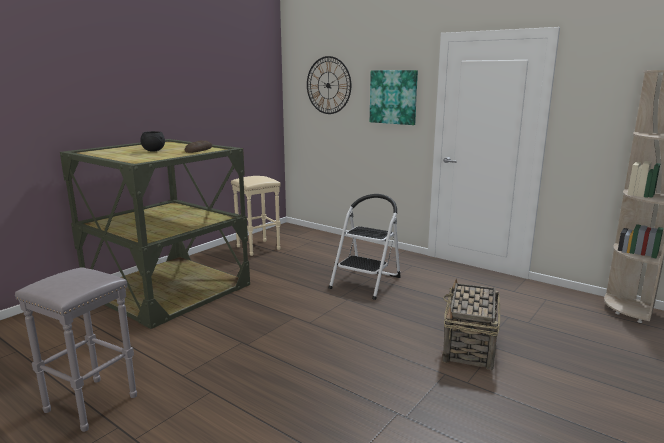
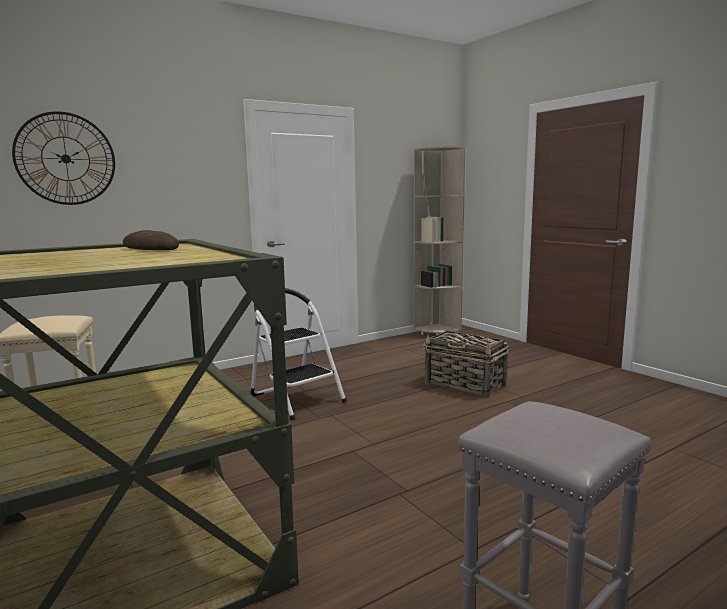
camera: 70 degrees left, 5 degrees down
black bowl [141,131,165,152] -> none
picture [370,70,418,125] -> none

